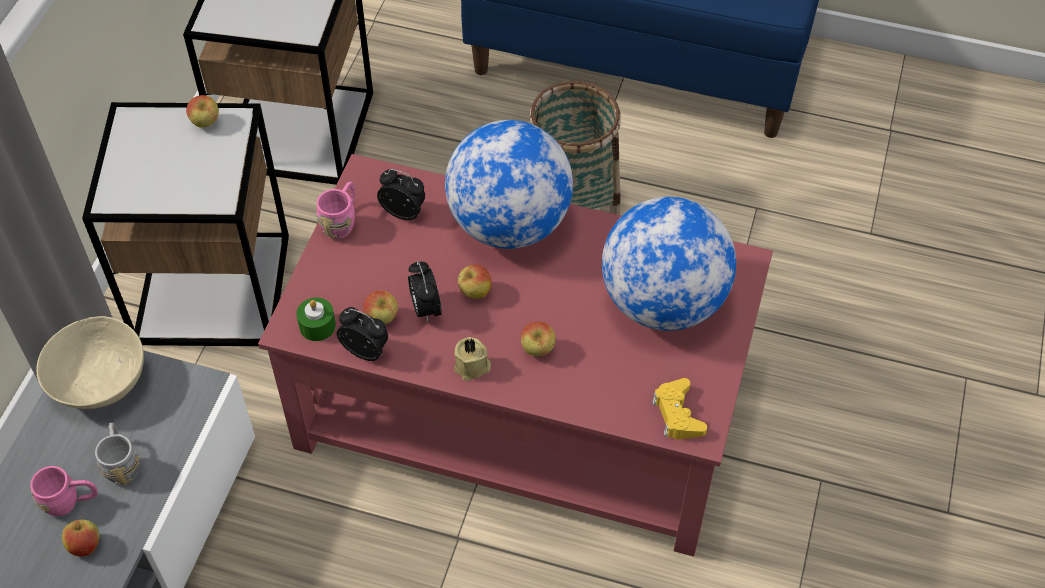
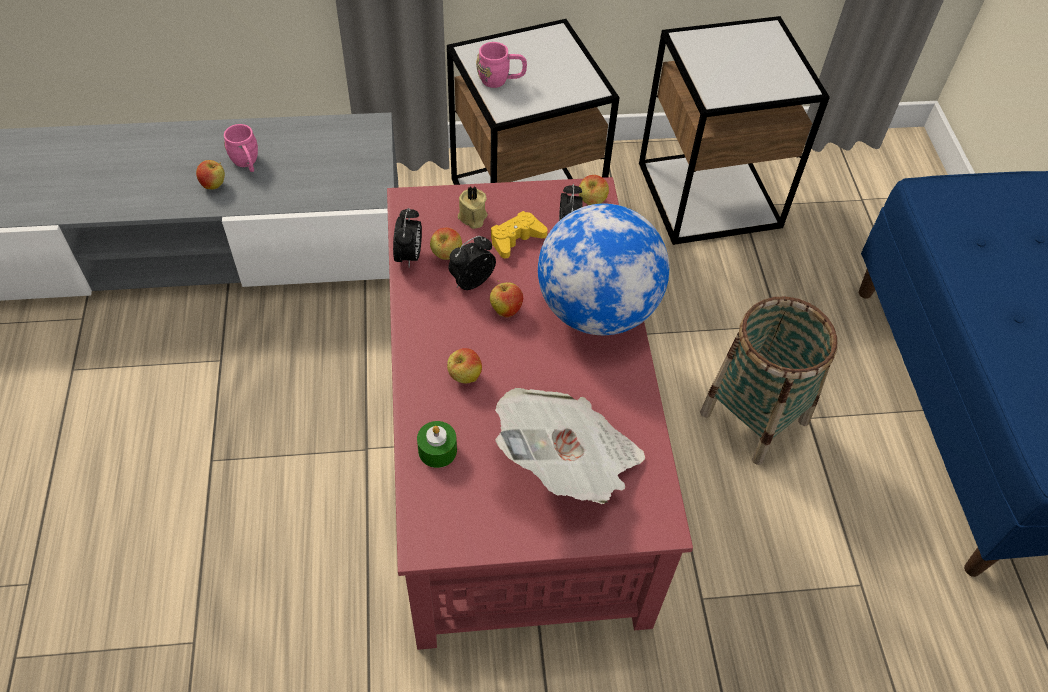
camera: 65 degrees right, 0 degrees up
beige bowl [37,316,144,409] -> none
grey mug [95,422,140,485] -> none
apple [186,95,219,127] -> apple moved to [579,175,609,205]
green candle [296,298,336,341] -> green candle moved to [417,421,457,468]
pink mug [316,182,355,239] -> pink mug moved to [476,42,527,88]
beige candle [454,337,491,381] -> beige candle moved to [458,186,488,229]
globe [602,197,736,331] -> newspaper [495,388,645,504]
yellow game controller [652,378,707,439] -> yellow game controller moved to [491,211,548,258]

